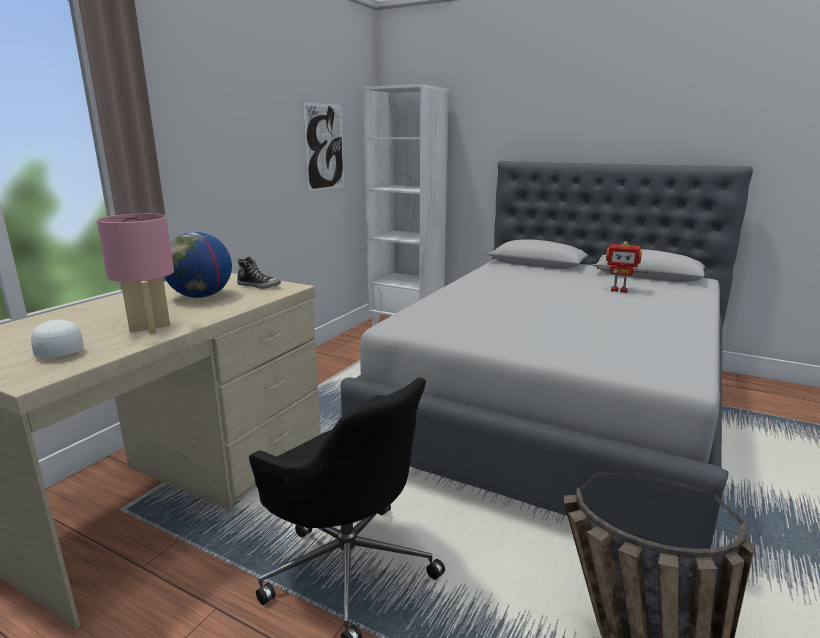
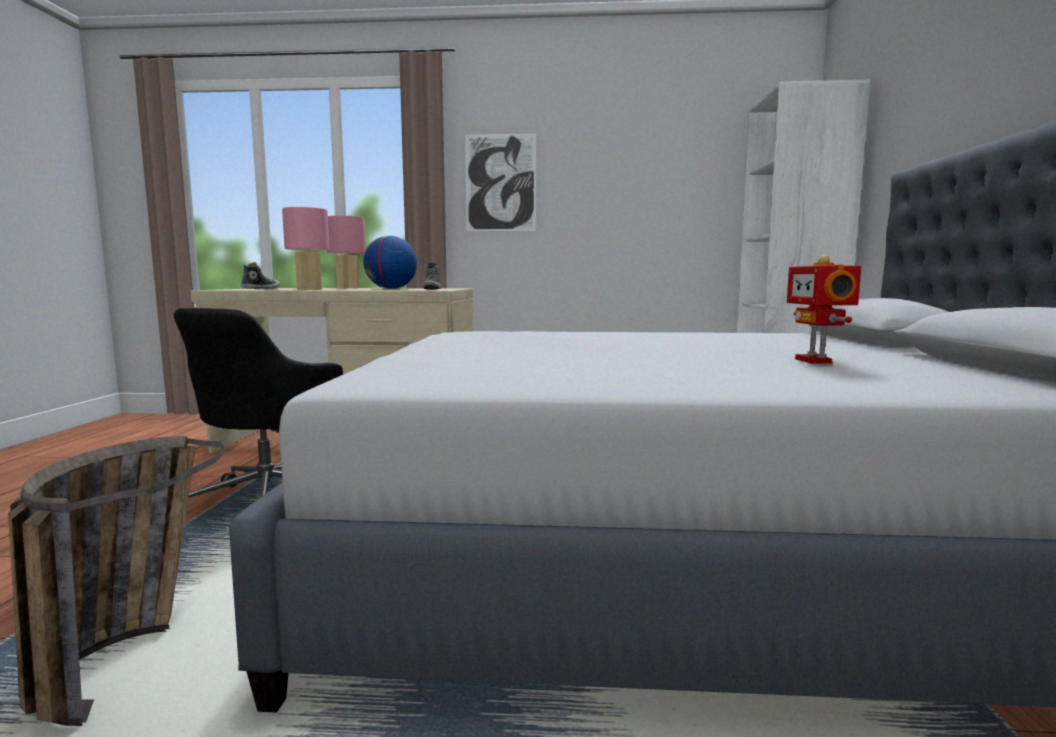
camera: 65 degrees right, 10 degrees down
white cap [31,320,84,358] -> shoe [241,262,280,289]
picture [303,102,344,191] -> picture moved to [465,133,536,231]
none -> pink table lamp [327,216,366,288]

